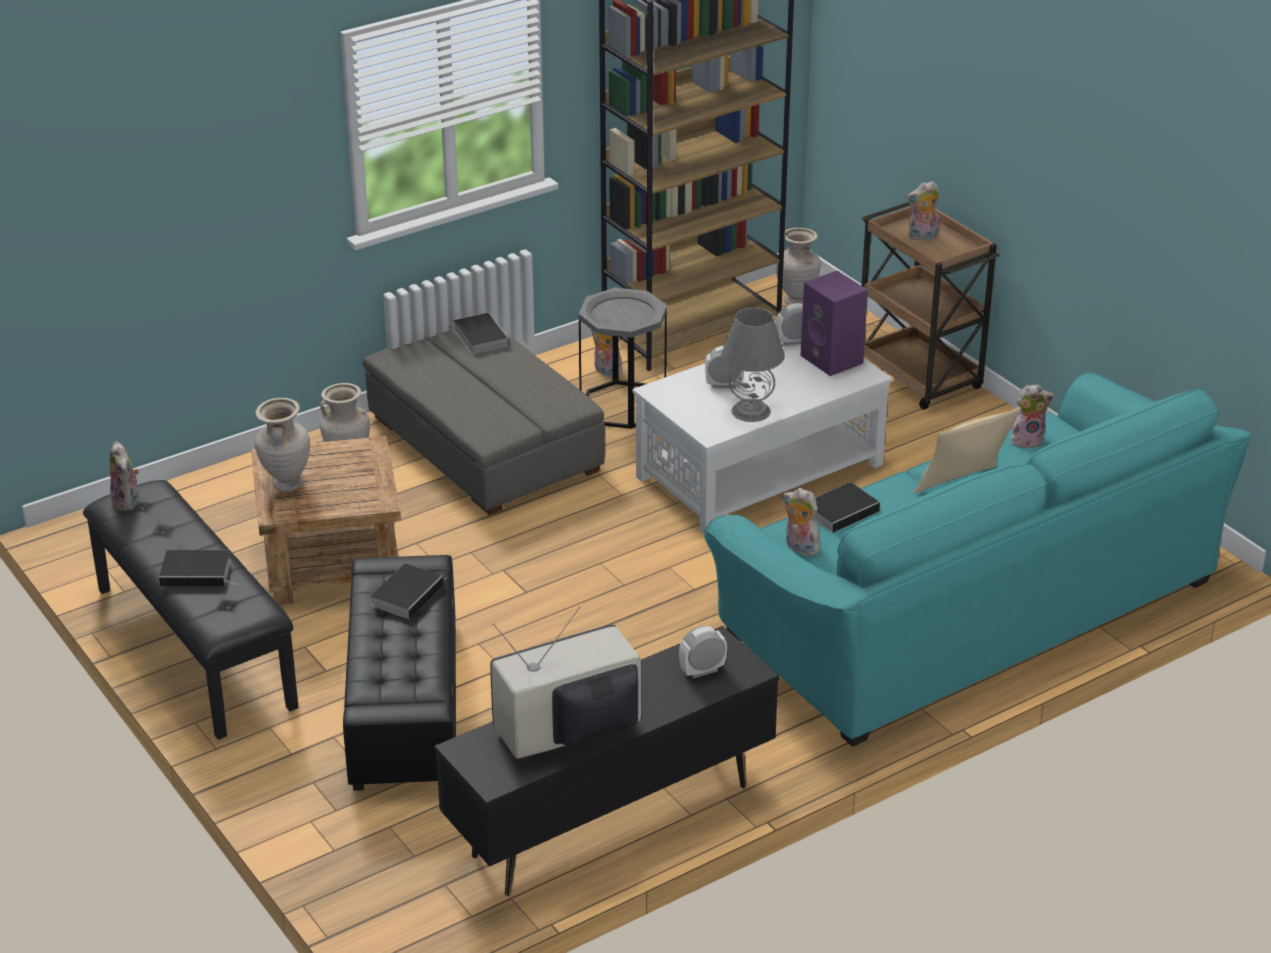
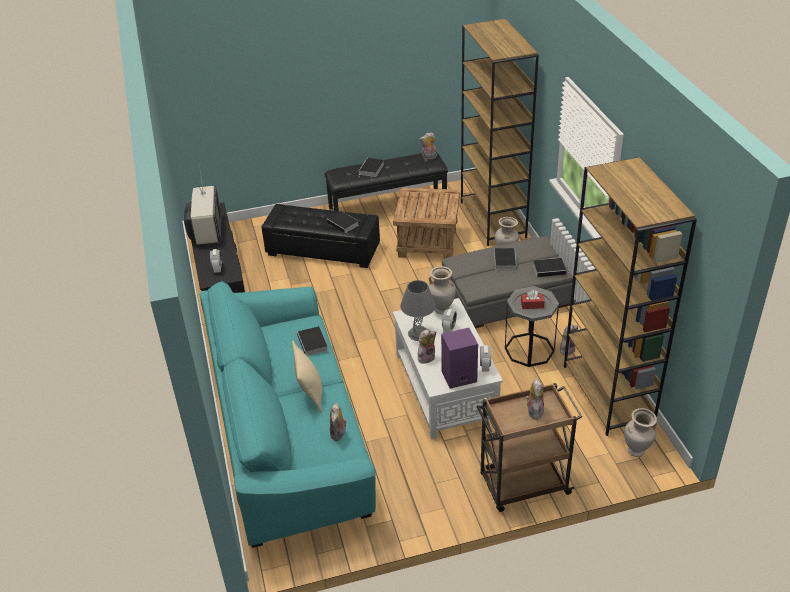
camera: 110 degrees right, 5 degrees up
beige vase [255,398,310,492] -> beige vase moved to [428,266,456,314]
plush toy [783,488,820,556] -> plush toy moved to [418,329,436,364]
none -> brown bookcase [461,19,539,246]
none -> book [494,248,517,270]
none -> red tissue box [521,290,544,309]

